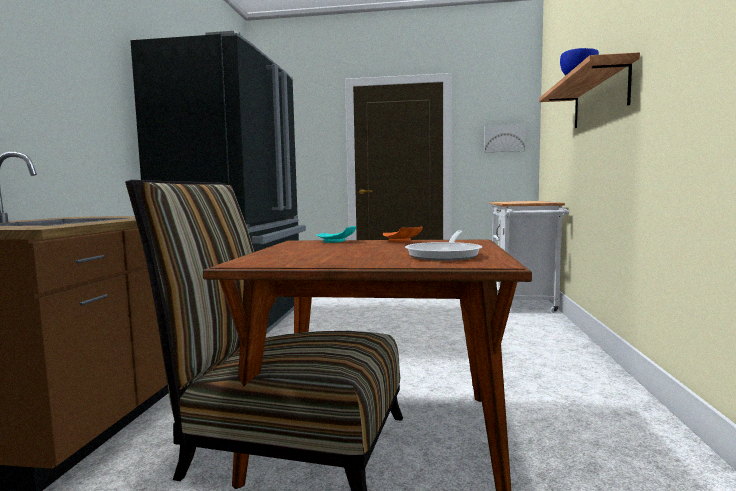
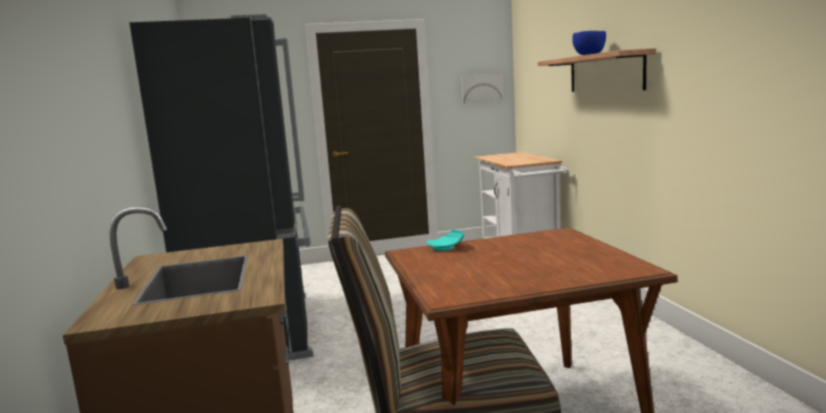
camera: 20 degrees left, 5 degrees up
orange plate [383,226,423,242] -> none
frying pan [405,230,482,261] -> none

